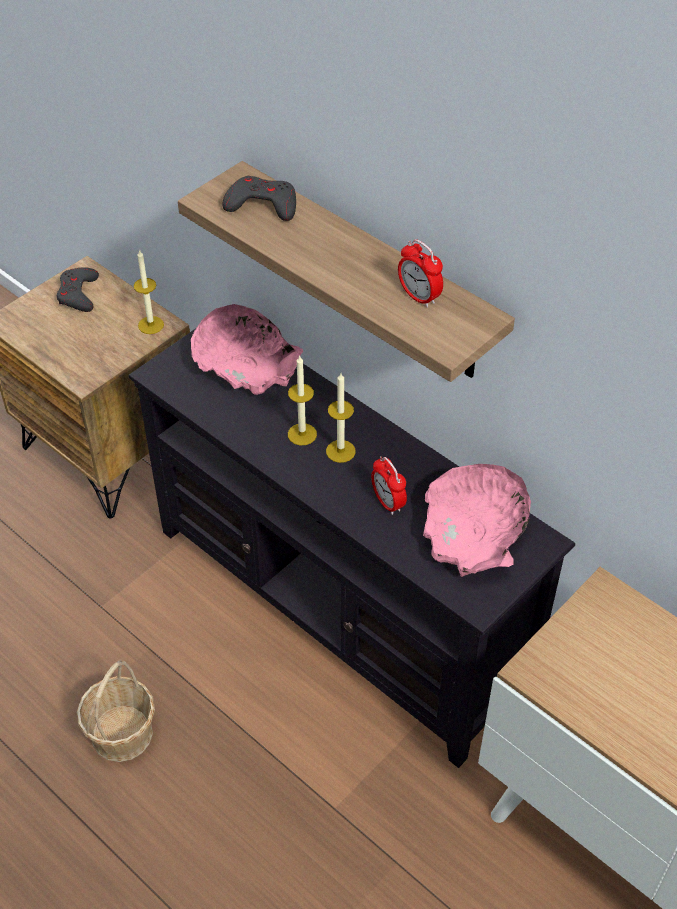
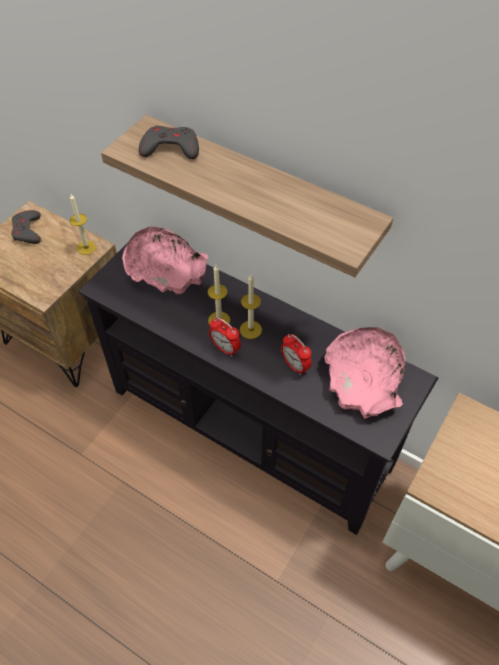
camera: 10 degrees left, 5 degrees up
basket [77,660,155,762] -> none
alarm clock [398,239,443,308] -> alarm clock moved to [209,318,241,357]

